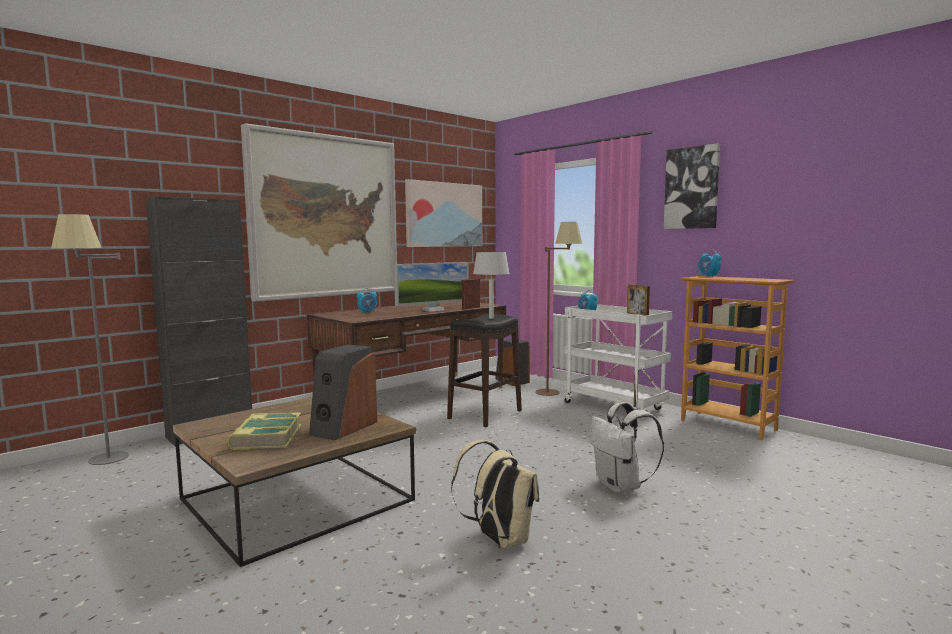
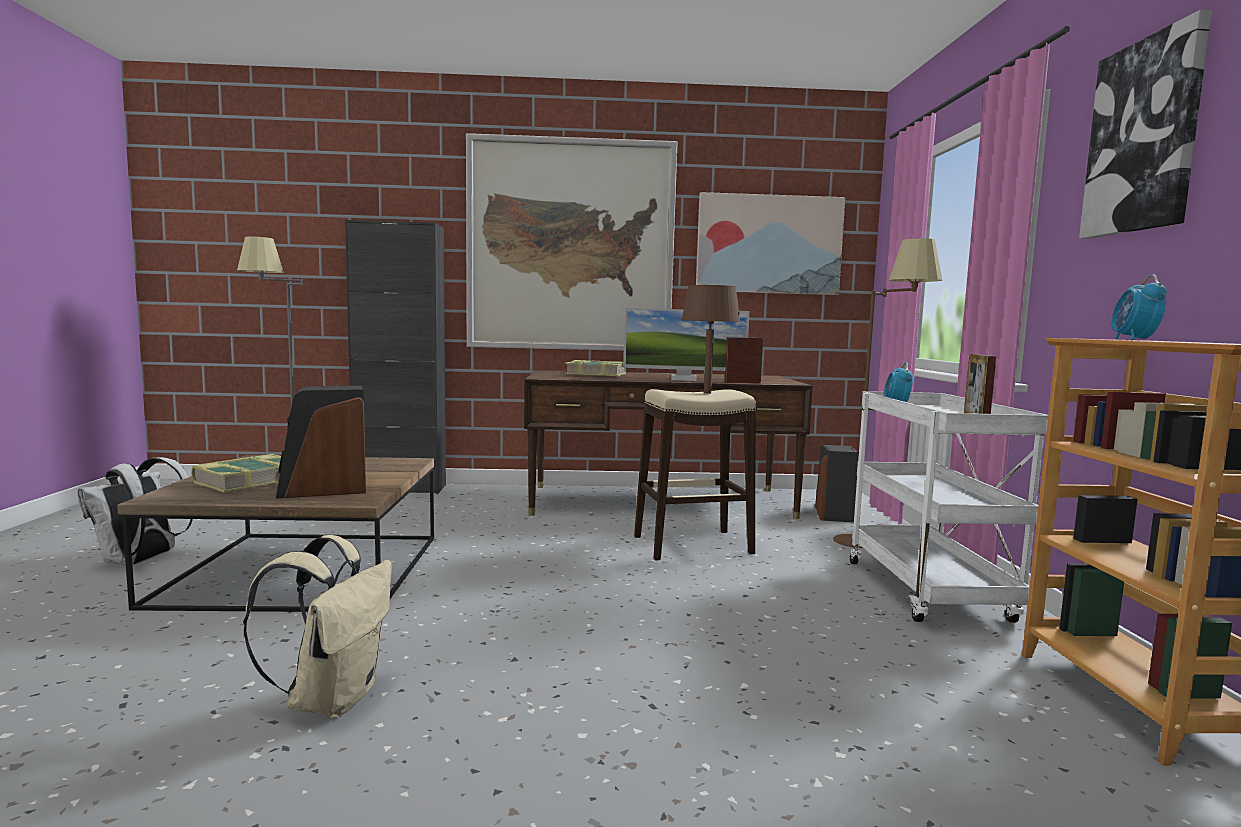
camera: 40 degrees right, 0 degrees up
alarm clock [357,288,377,314] -> book [565,360,626,376]
black stool [447,314,522,427] -> beige stool [634,389,756,560]
grey table lamp [473,252,510,319] -> brown table lamp [681,285,741,394]
white backpack [589,402,664,493] -> white backpack moved to [77,457,193,565]

